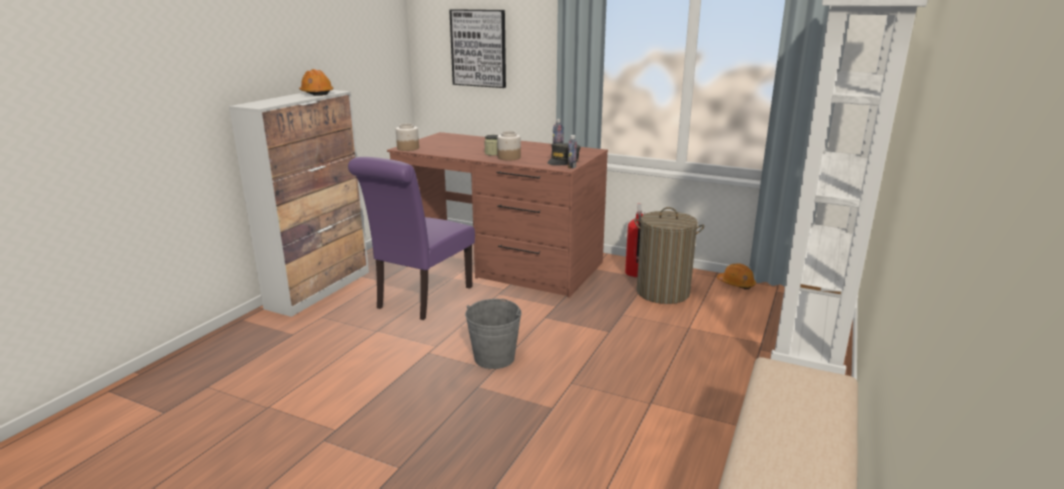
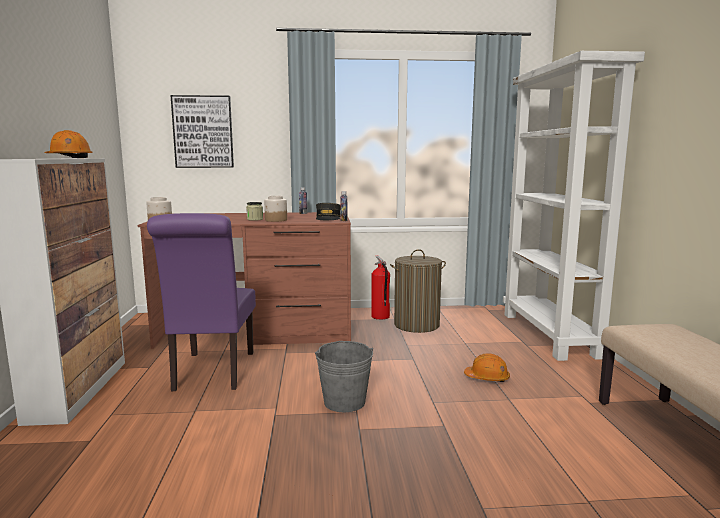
camera: 30 degrees left, 10 degrees down
orange hard hat [717,263,756,289] -> orange hard hat moved to [464,353,510,382]

